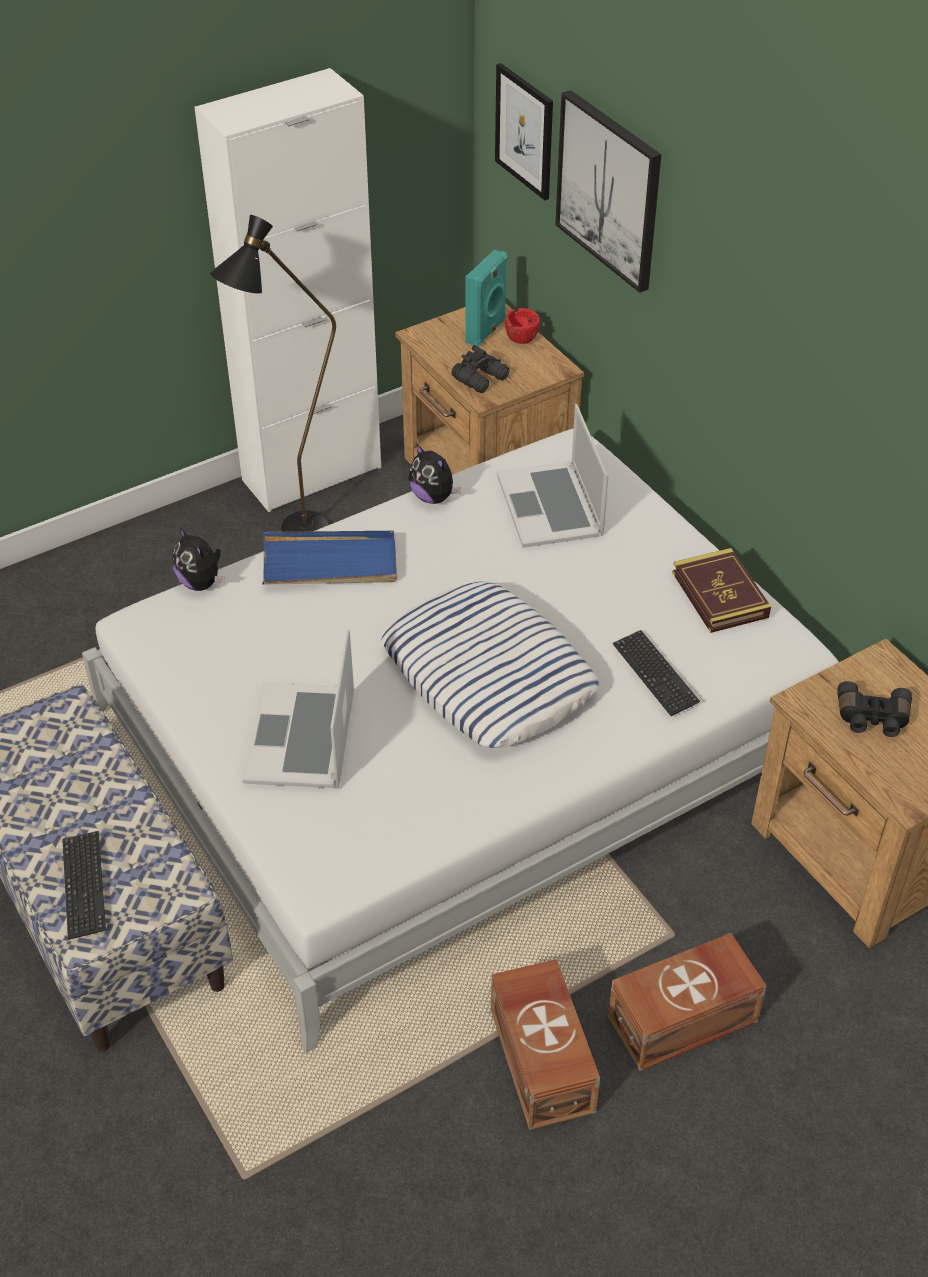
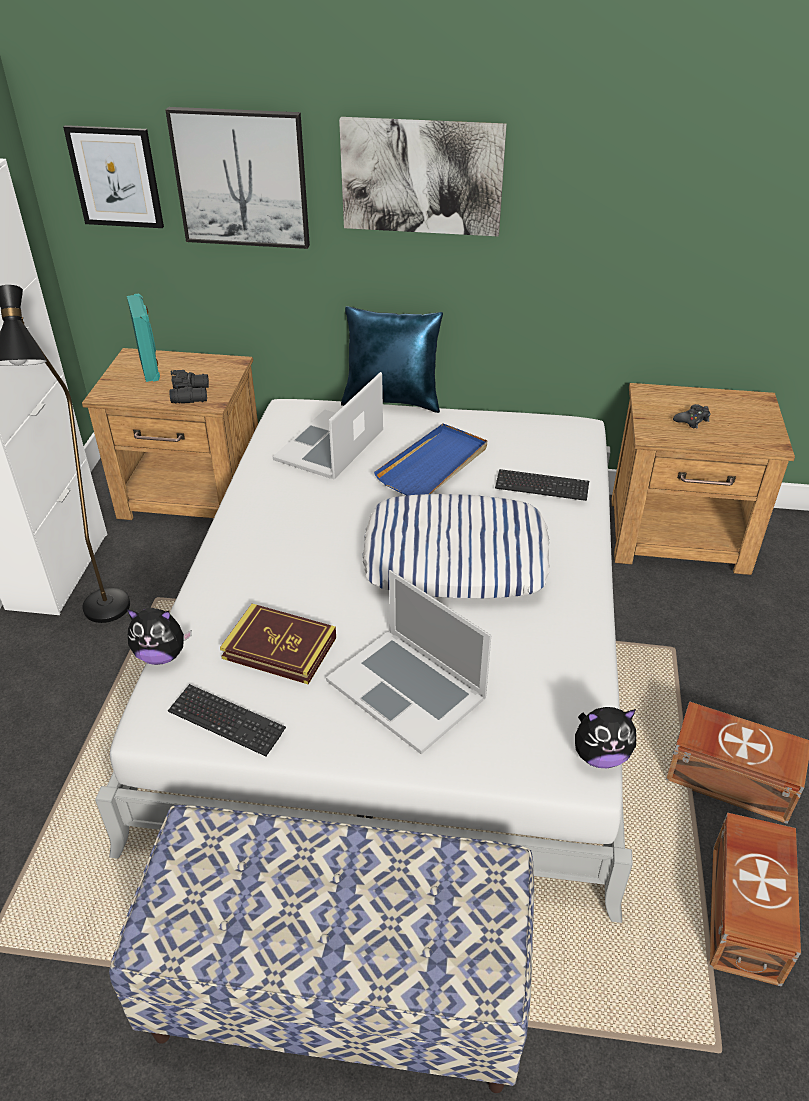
camera: 50 degrees left, 5 degrees down
keyboard [62,831,106,940] -> keyboard moved to [168,684,286,756]
blue tray [262,531,397,585] -> blue tray moved to [374,423,487,495]
plush toy [408,443,461,504] -> plush toy moved to [575,707,636,768]
laptop [497,404,608,548] -> laptop turned 90 degrees clockwise [273,372,383,480]
red bowl [505,308,540,344] -> none
brown storage box [608,933,766,1071] -> brown storage box moved to [710,813,801,987]
book [673,548,771,633] -> book moved to [220,604,336,684]
black binoculars [837,681,912,737] -> black game controller [673,404,711,429]
none -> picture [339,117,507,237]
none -> blue pillow [341,306,443,413]

